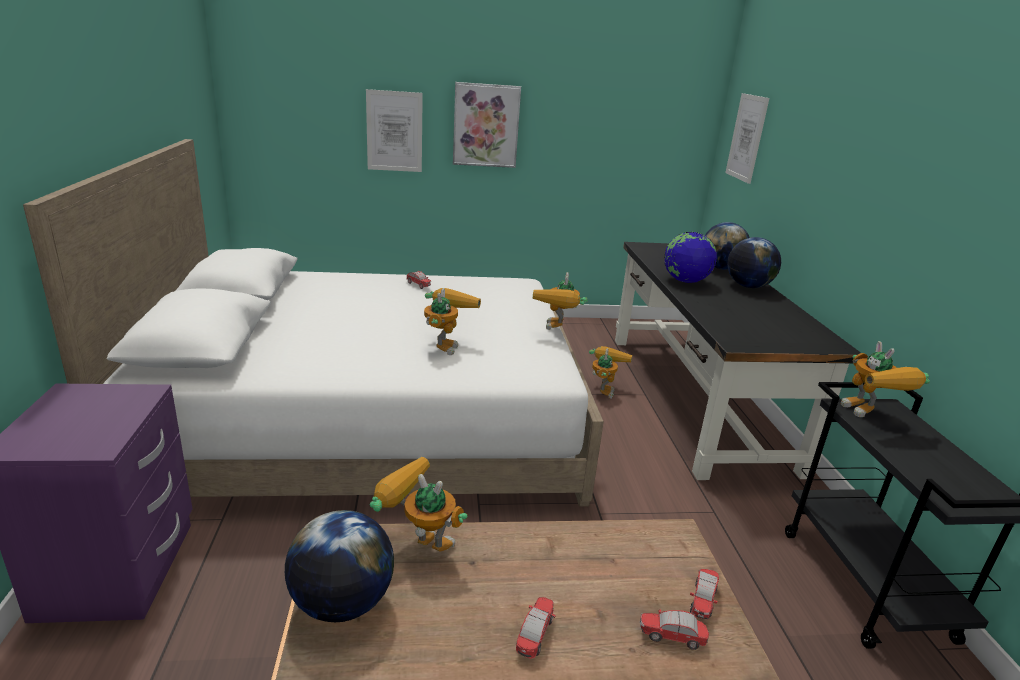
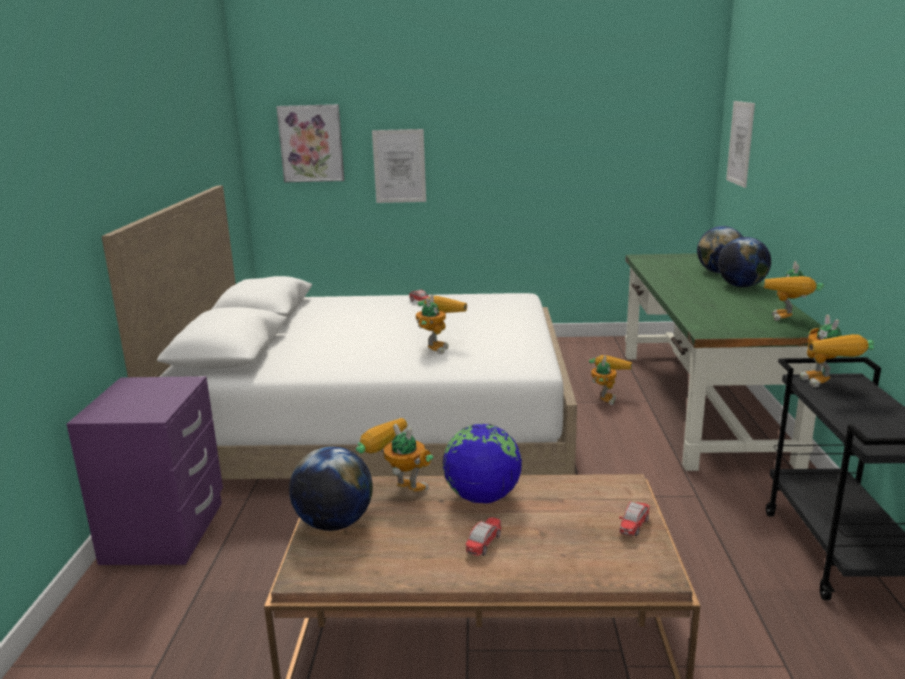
camera: 10 degrees right, 5 degrees down
picture [453,82,521,168] -> picture moved to [276,104,344,183]
toy robot [533,272,588,330] -> toy robot moved to [764,261,824,321]
black desk [615,242,861,480] -> green desk [625,253,823,471]
toy car [640,609,709,650] -> none
globe [664,232,717,283] -> globe moved to [443,424,522,504]

